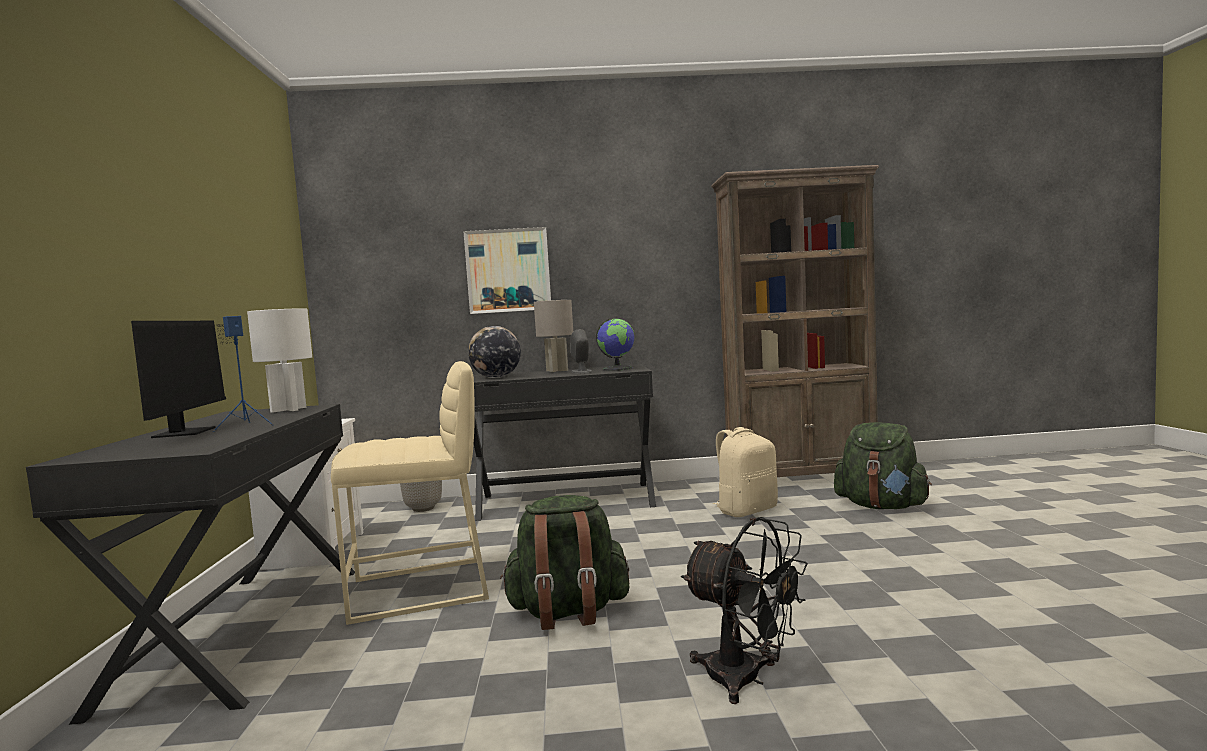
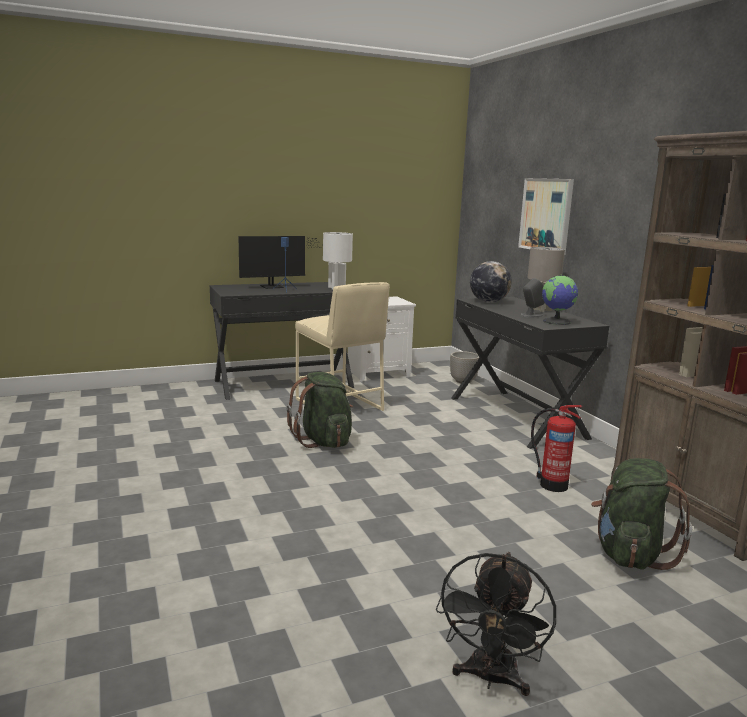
camera: 70 degrees right, 10 degrees up
black fan [681,517,808,704] -> black fan moved to [436,552,556,696]
beige backpack [713,427,778,517] -> fire extinguisher [531,405,582,492]

